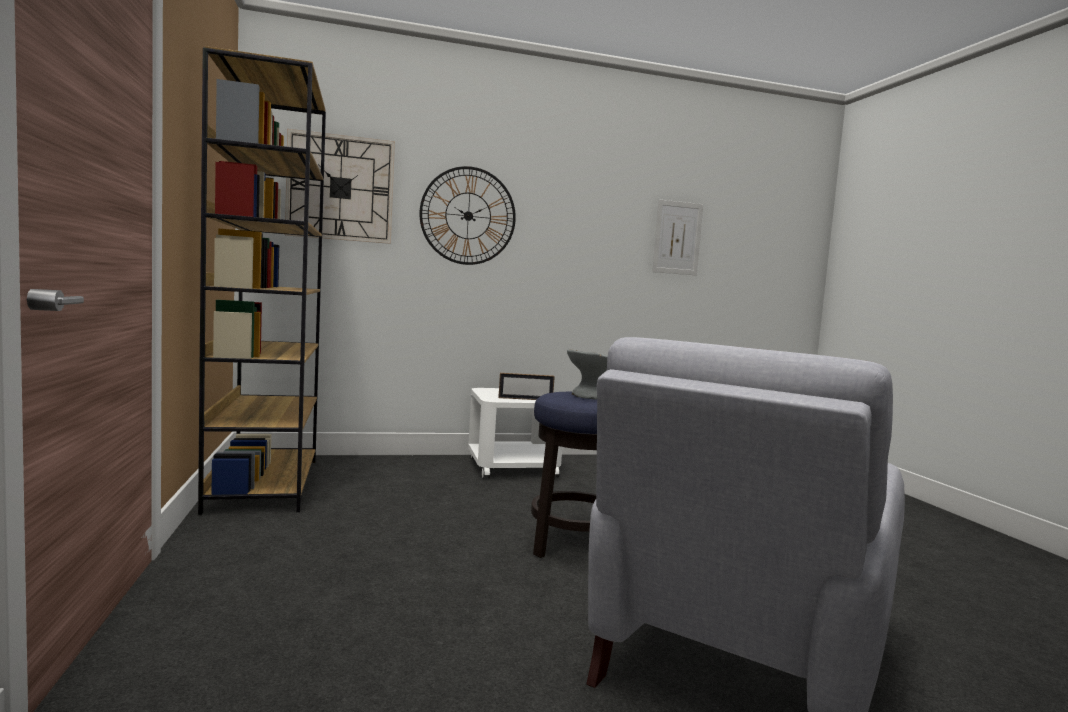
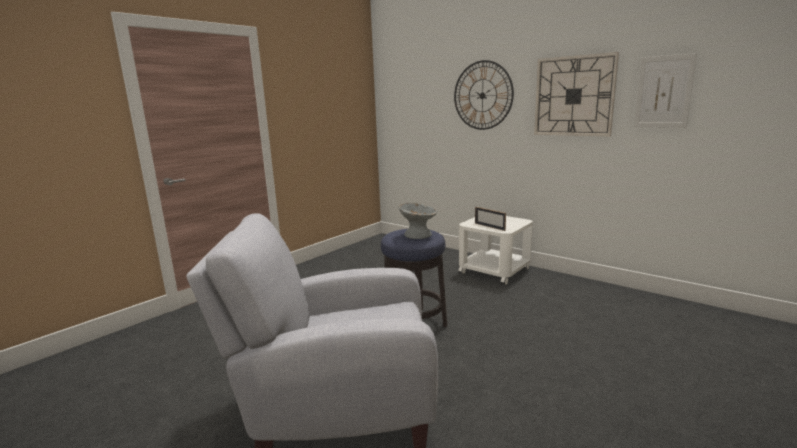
camera: 55 degrees right, 10 degrees up
brown bookcase [198,46,326,515] -> none
wall clock [285,129,395,244] -> wall clock moved to [534,52,619,136]

